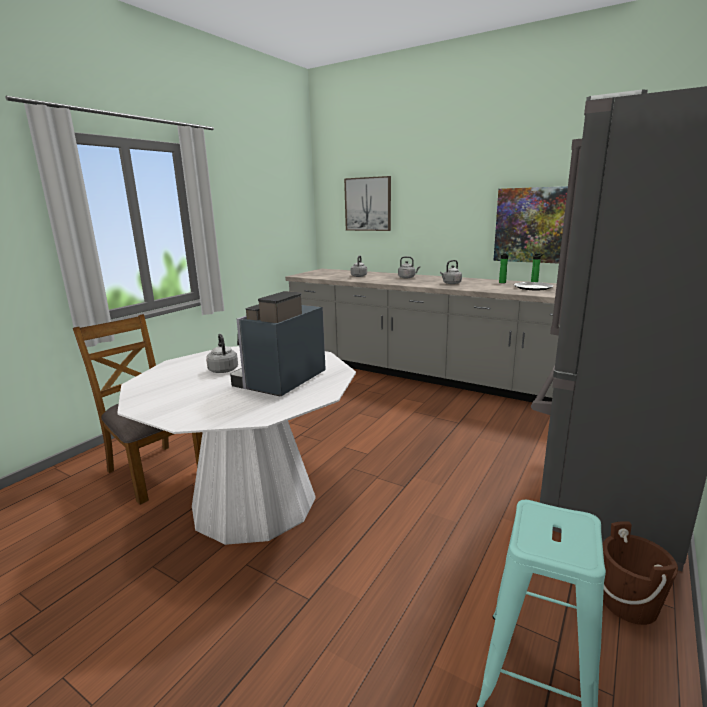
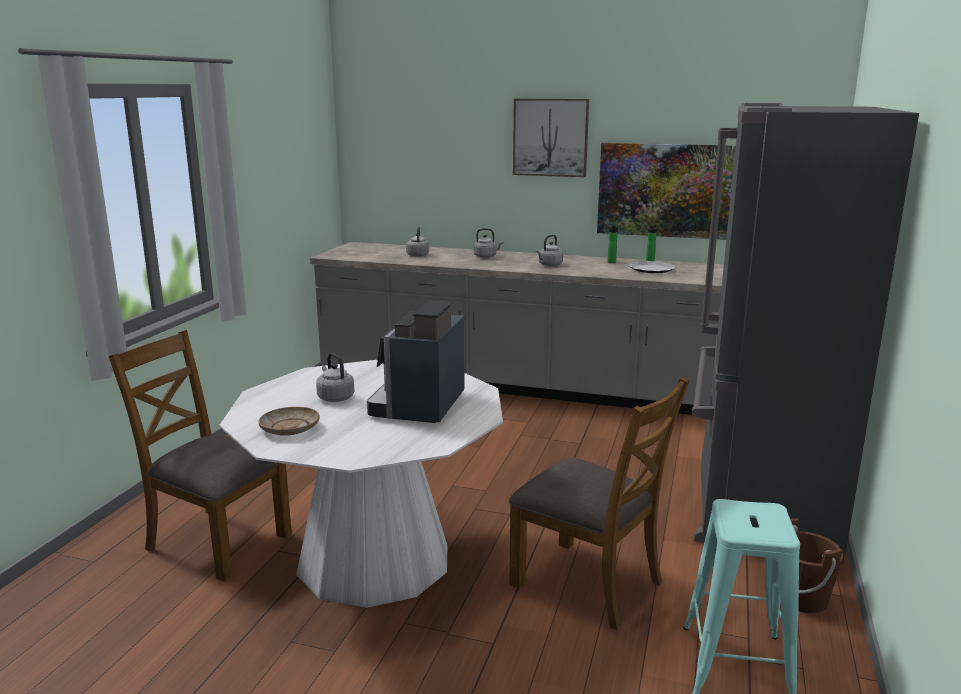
camera: 15 degrees left, 0 degrees up
picture [344,176,391,231] -> picture moved to [513,99,589,177]
none -> beige plate [258,407,320,436]
none -> brown chair [509,376,689,630]

